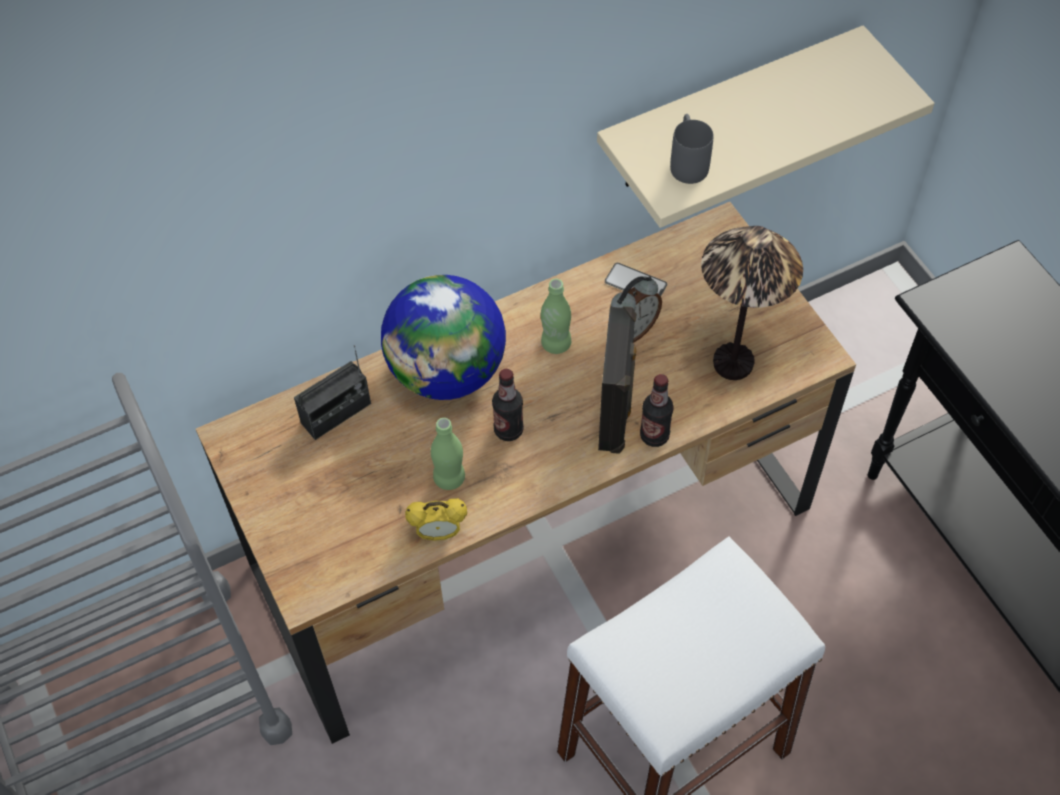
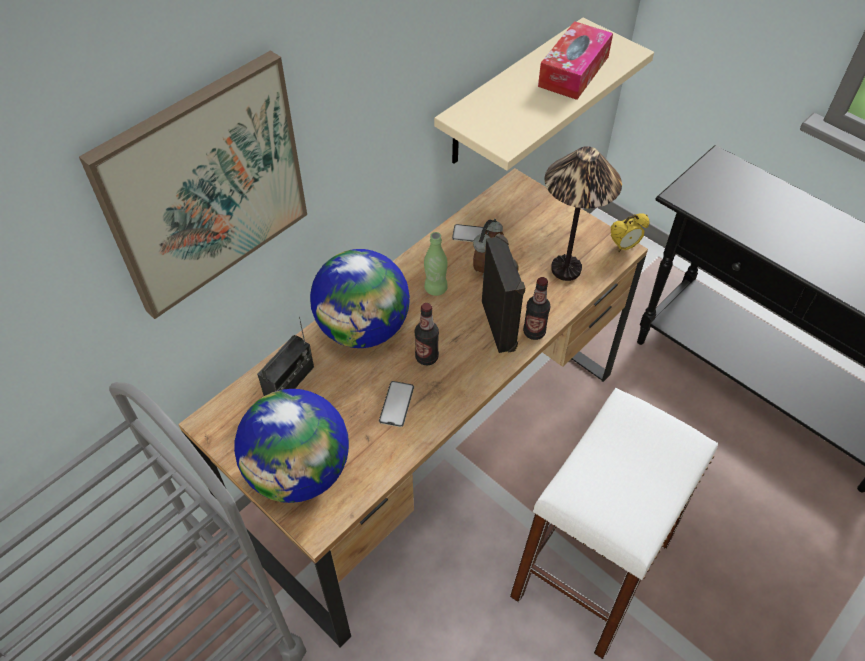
camera: 20 degrees left, 5 degrees down
alarm clock [405,498,467,541] -> alarm clock moved to [611,213,650,252]
green bottle [431,418,465,490] -> phone [379,381,414,427]
grey mug [670,114,713,184] -> none
none -> picture [79,50,307,319]
none -> globe [234,389,349,503]
none -> tissue box [538,21,613,100]

